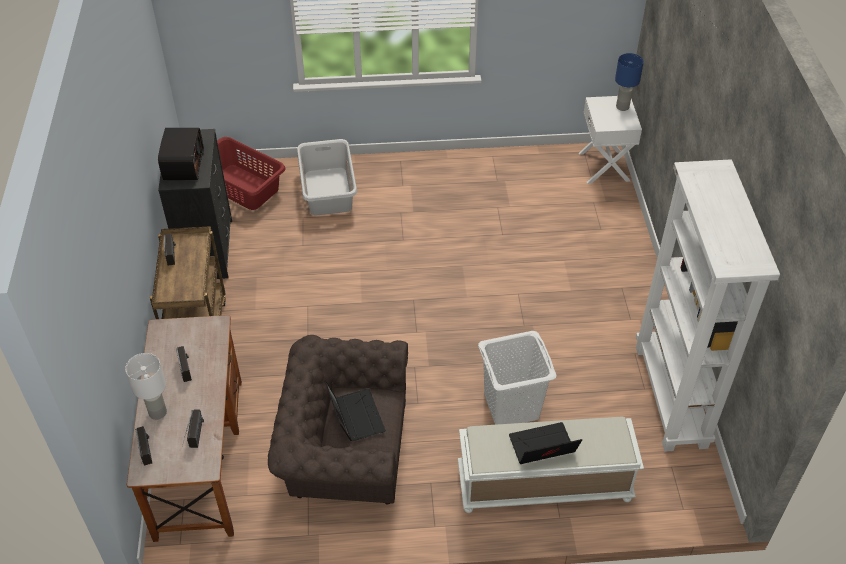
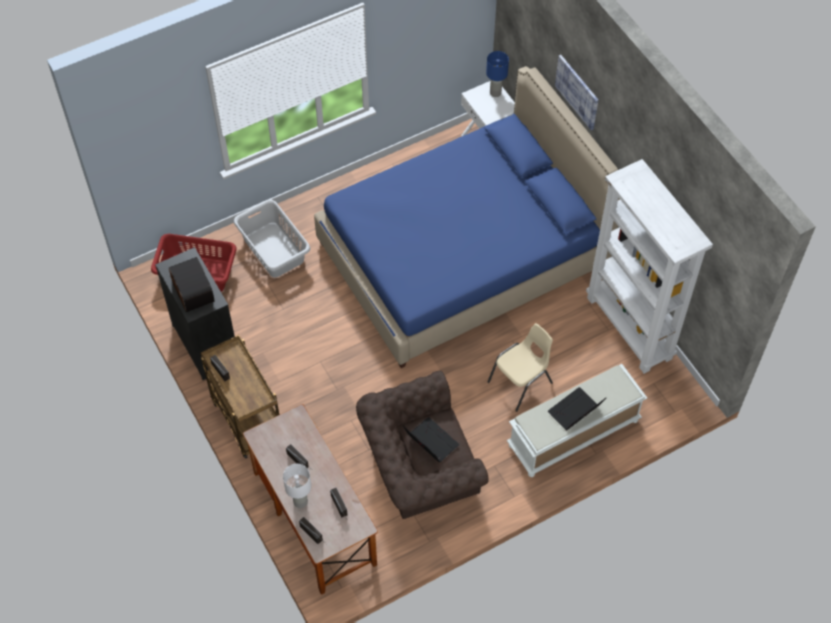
camera: 25 degrees left, 10 degrees up
white laundry basket [478,331,556,425] -> beige chair [488,323,553,412]
none -> blue bed [314,66,620,368]
none -> picture [555,55,598,130]

